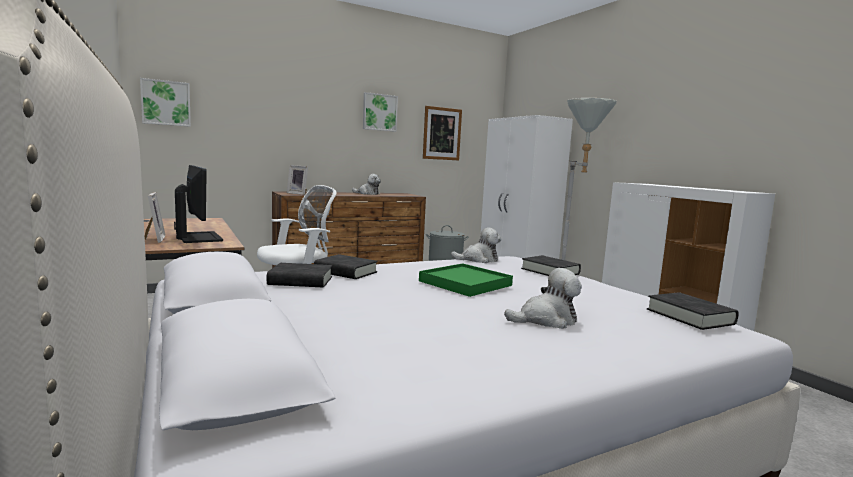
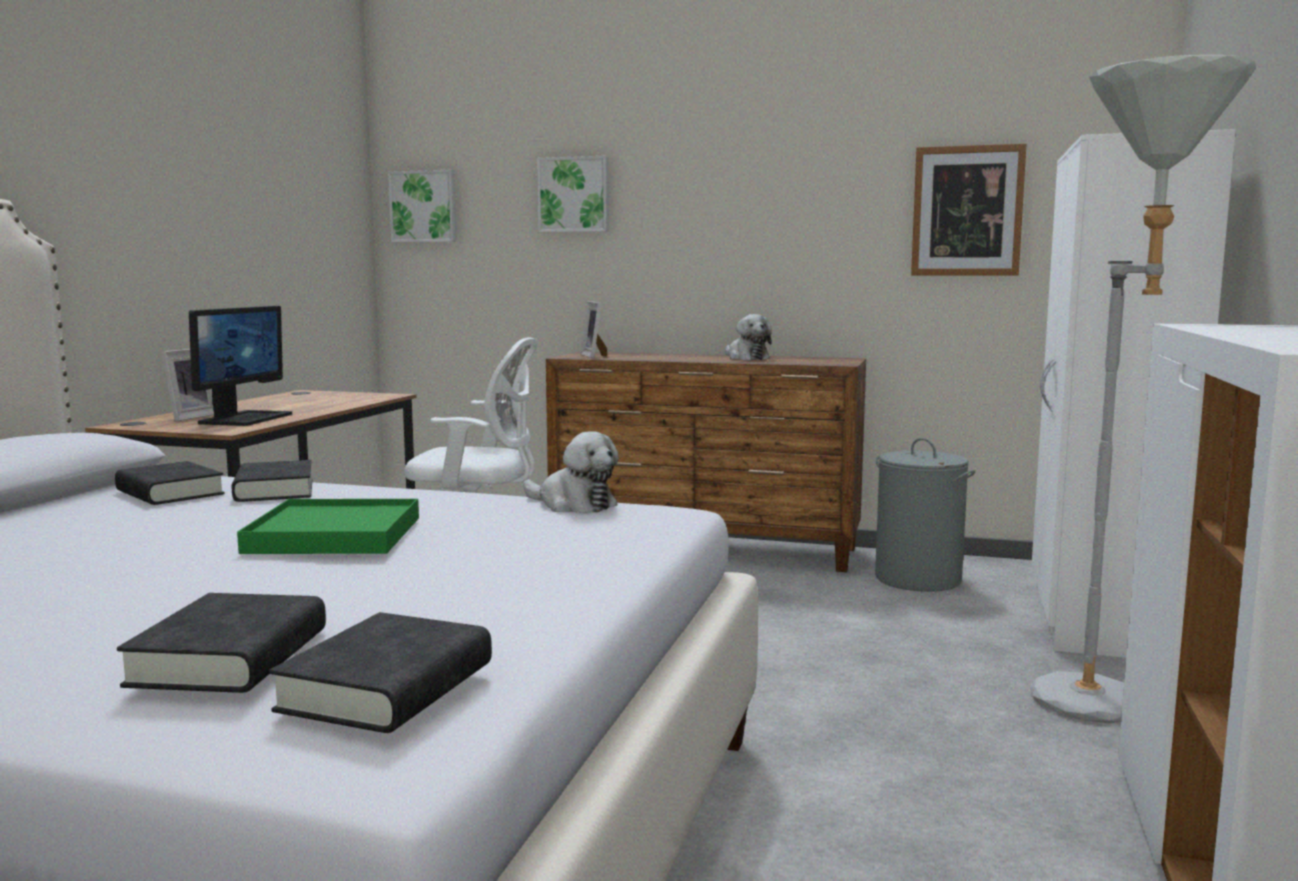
camera: 45 degrees right, 0 degrees up
picture [363,92,398,132] -> picture moved to [537,156,609,232]
plush toy [504,268,582,329] -> none
black book [521,255,581,276] -> black book moved to [117,593,326,693]

